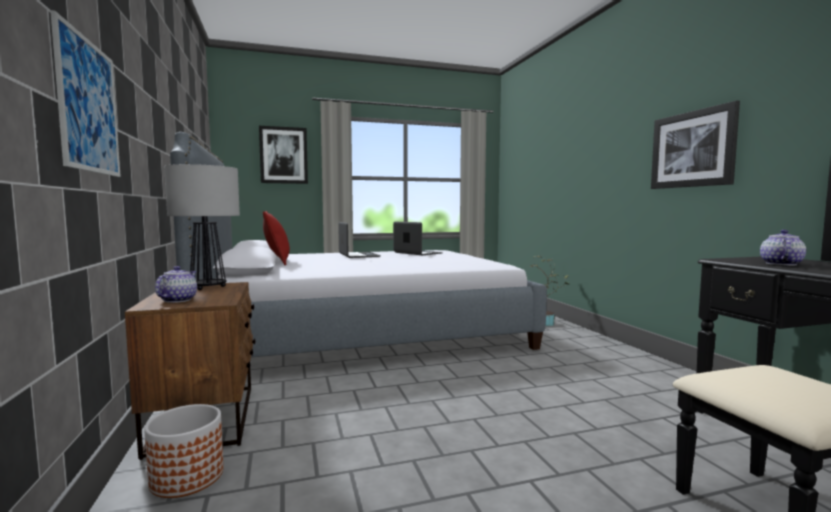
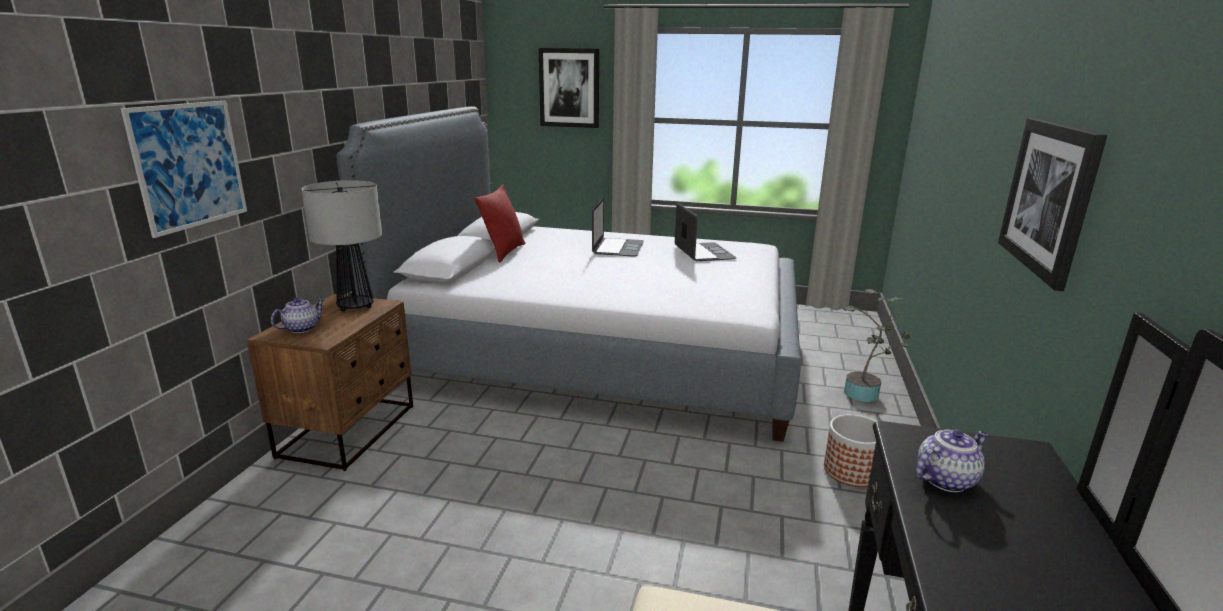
camera: 30 degrees right, 15 degrees up
planter [144,404,224,498] -> planter moved to [824,414,877,487]

